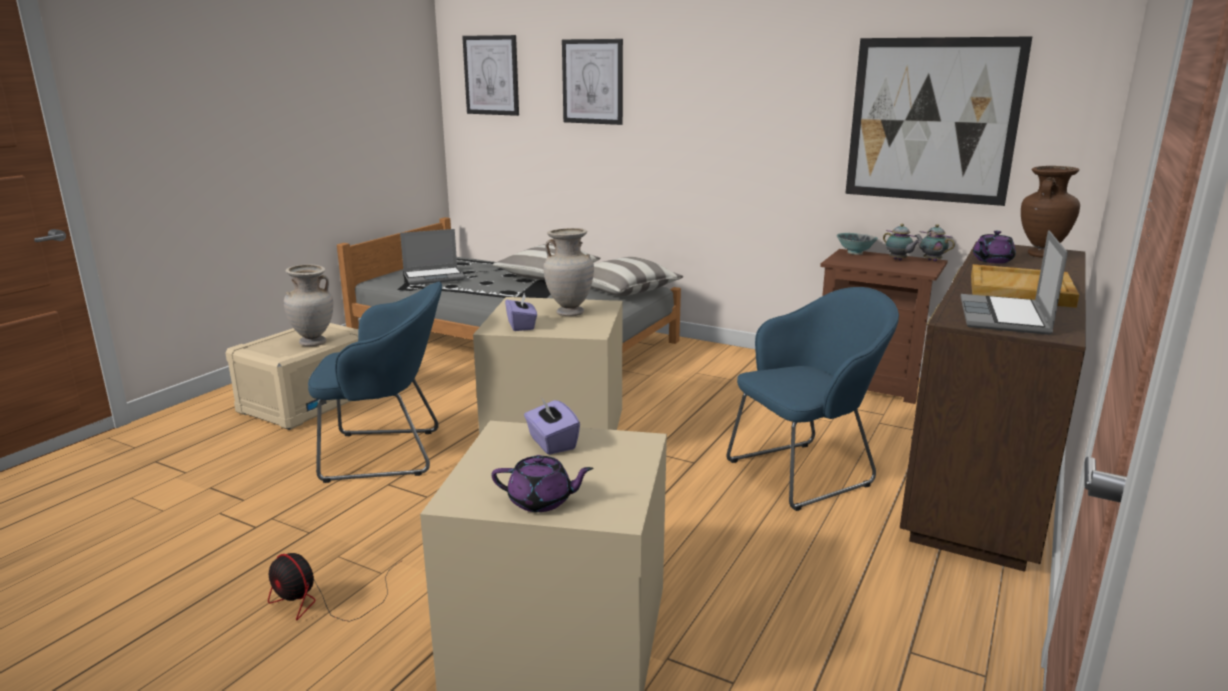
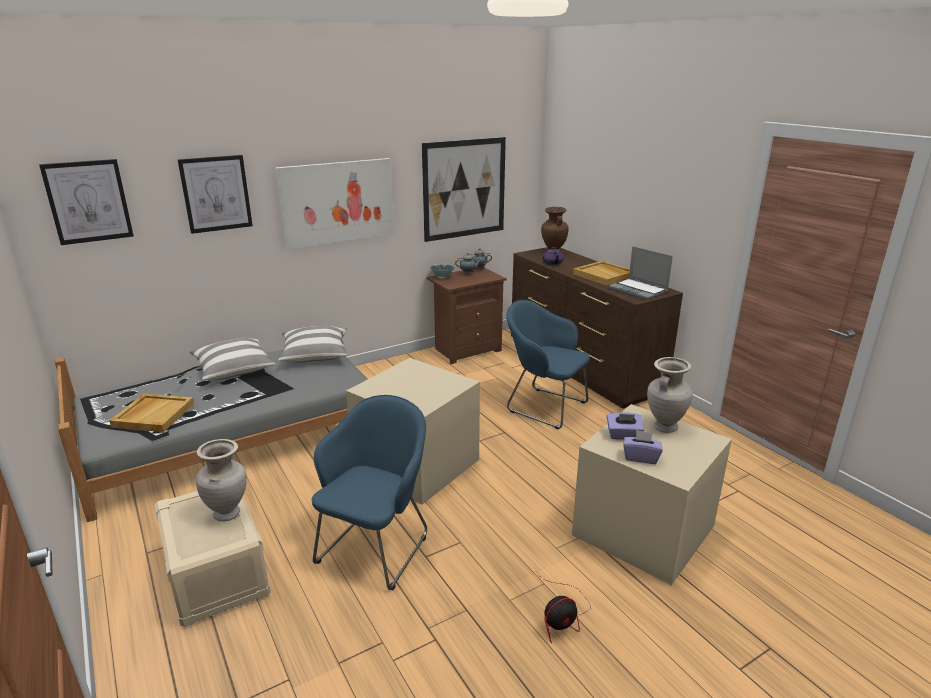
camera: 60 degrees left, 5 degrees up
laptop [400,229,465,285] -> beige tray [109,393,194,432]
purple teapot [491,455,593,512] -> none
purple tissue box [505,294,537,331] -> purple tissue box moved to [623,430,663,464]
beige vase [543,228,594,316] -> beige vase moved to [647,357,693,433]
blue armchair [727,287,899,511] -> blue armchair turned 60 degrees counterclockwise [506,300,590,429]
none -> picture [275,158,394,249]

